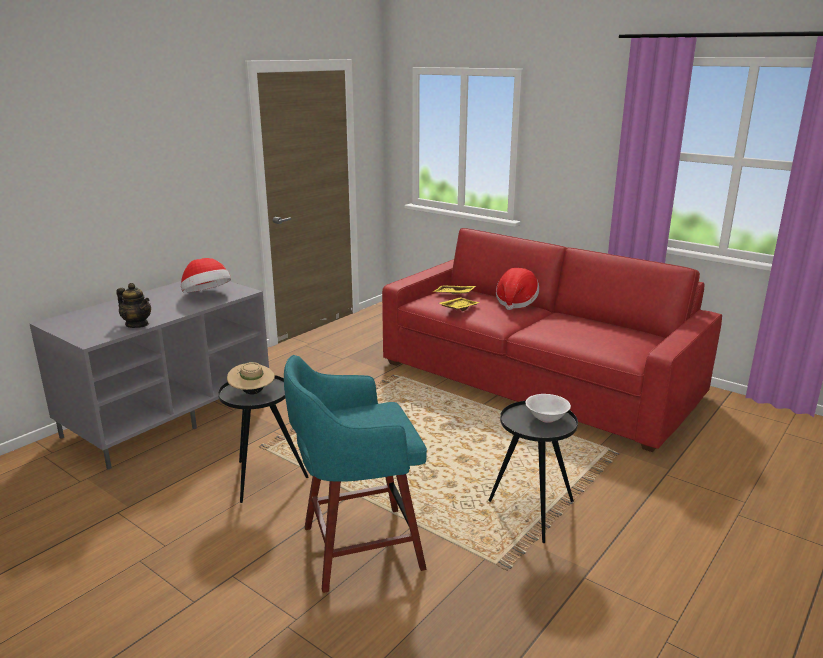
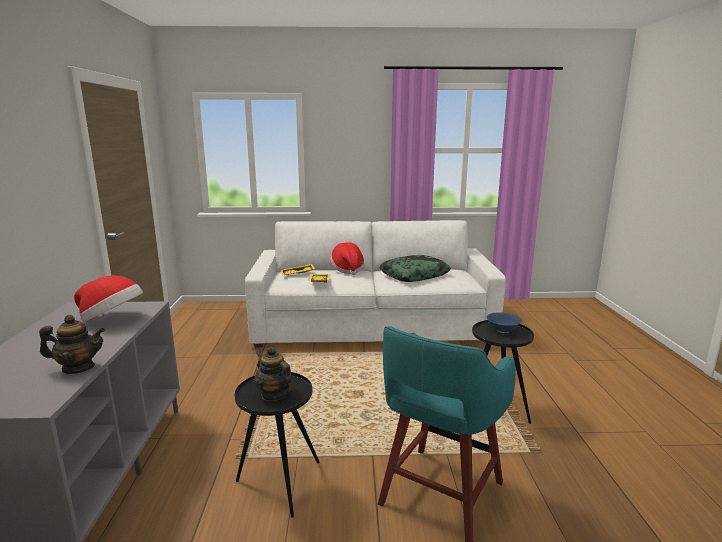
camera: 40 degrees left, 5 degrees down
beige hat [227,362,275,394] -> teapot [255,347,291,401]
red sofa [382,228,722,452] -> white sofa [245,220,506,347]
white bowl [525,394,571,423] -> blue bowl [486,312,522,333]
none -> pillow [379,255,451,282]

